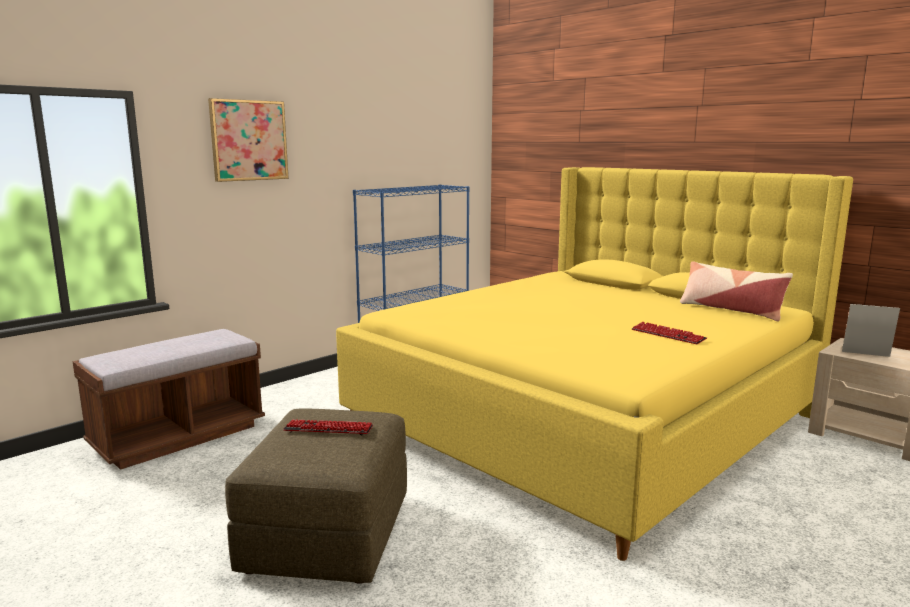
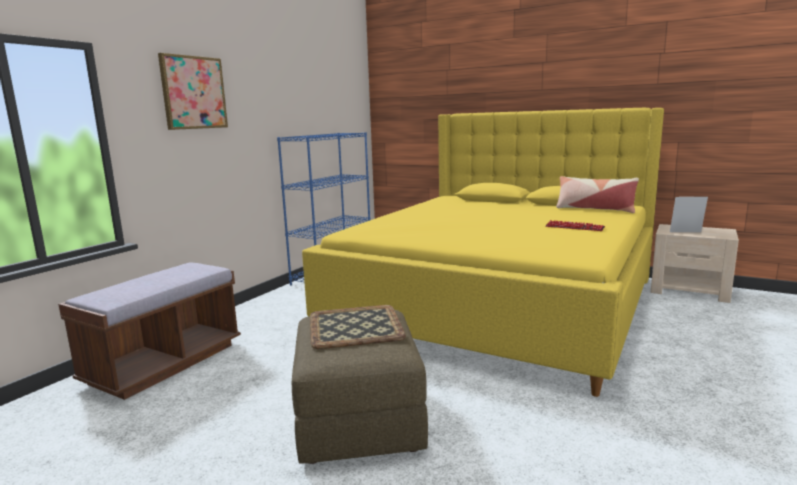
camera: 15 degrees left, 0 degrees up
keyboard [283,419,373,435] -> tray [310,305,406,349]

